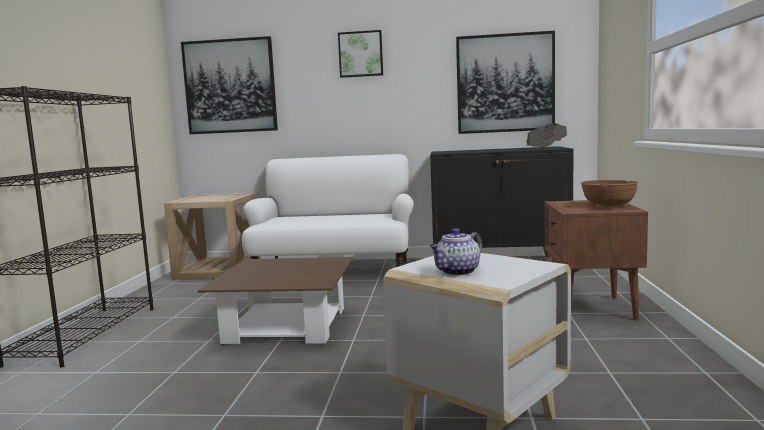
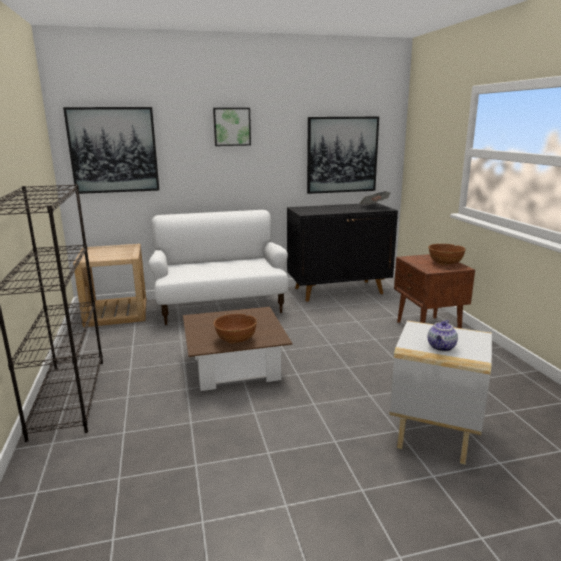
camera: 20 degrees left, 10 degrees up
none -> brown bowl [214,314,257,344]

